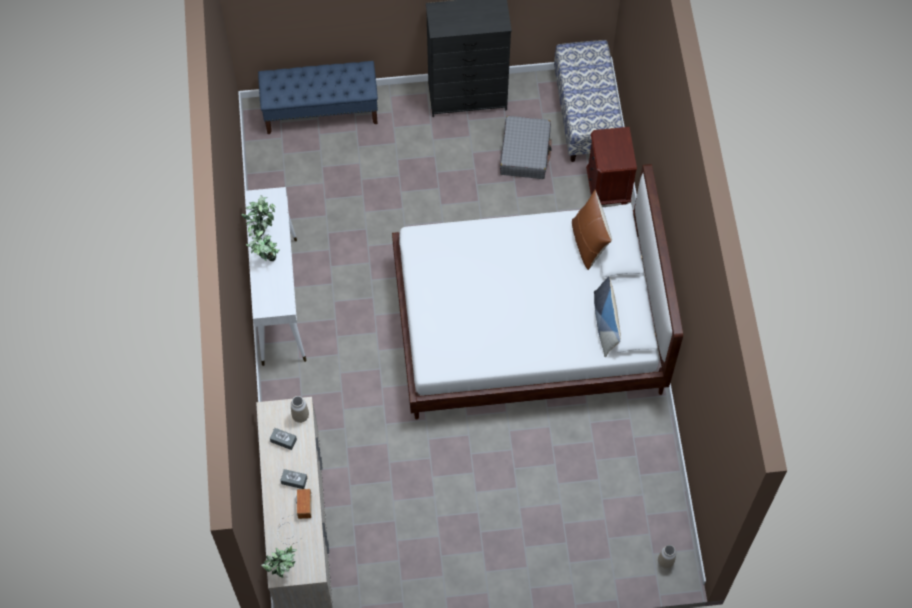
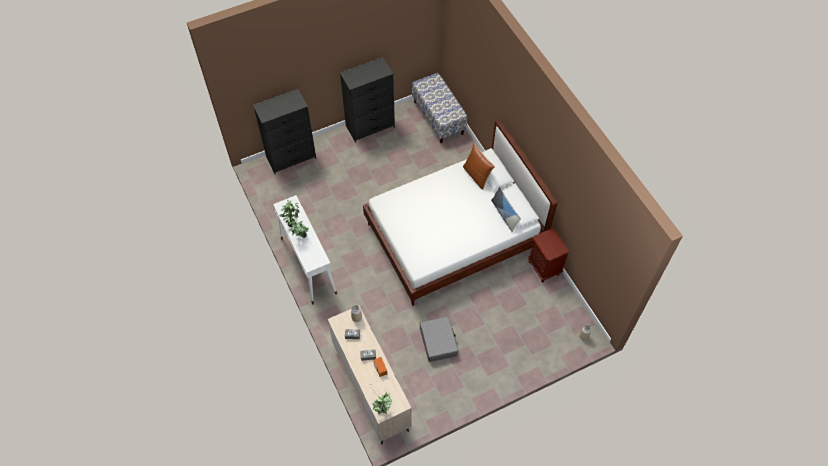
camera: 20 degrees left, 5 degrees down
blue bench [258,61,378,134] -> black dresser [253,89,316,174]
grey suitcase [500,116,552,179] -> grey suitcase moved to [420,317,458,362]
brown nightstand [586,127,637,205] -> brown nightstand moved to [528,228,569,283]

